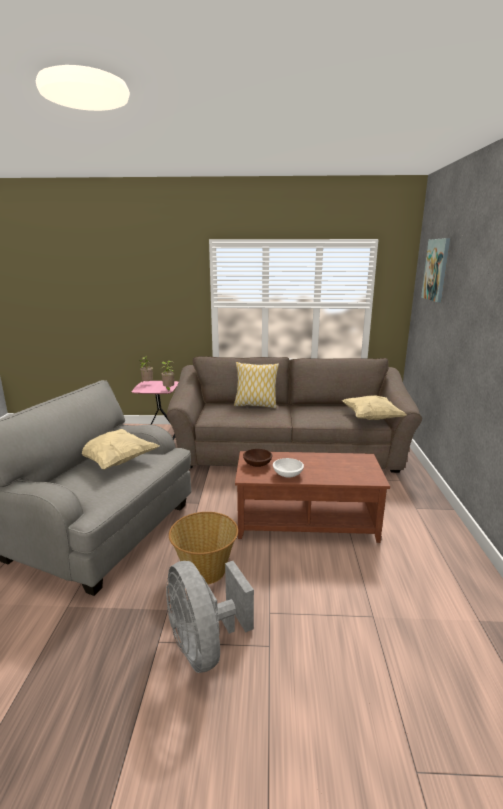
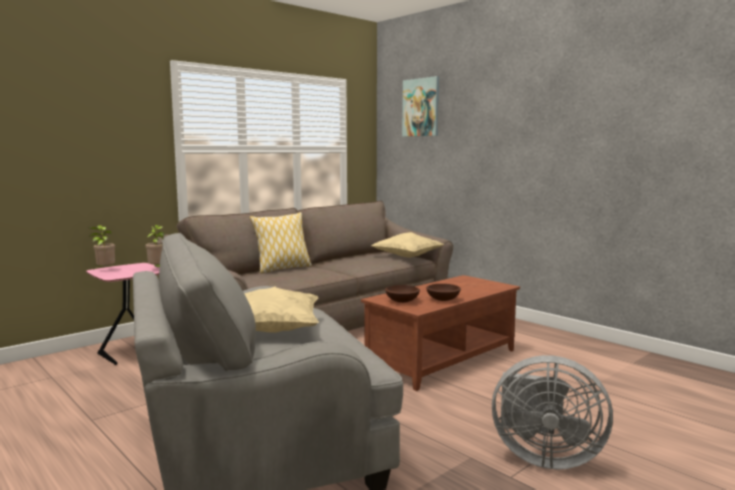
camera: 45 degrees left, 10 degrees down
basket [169,512,238,585] -> none
white bowl [273,458,304,478] -> brown bowl [426,284,461,301]

